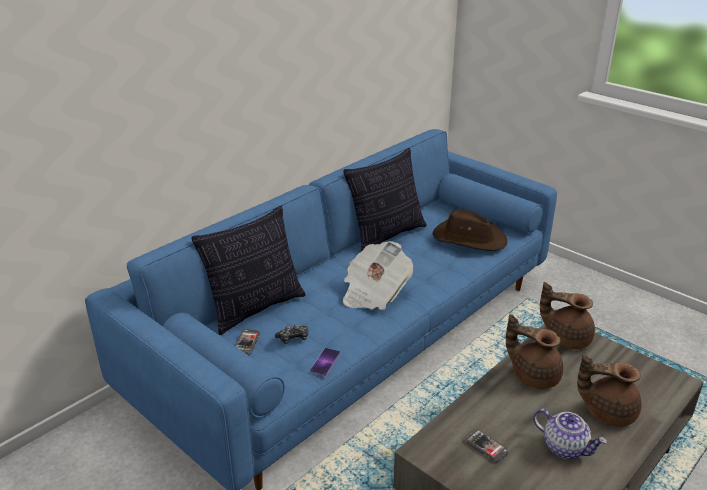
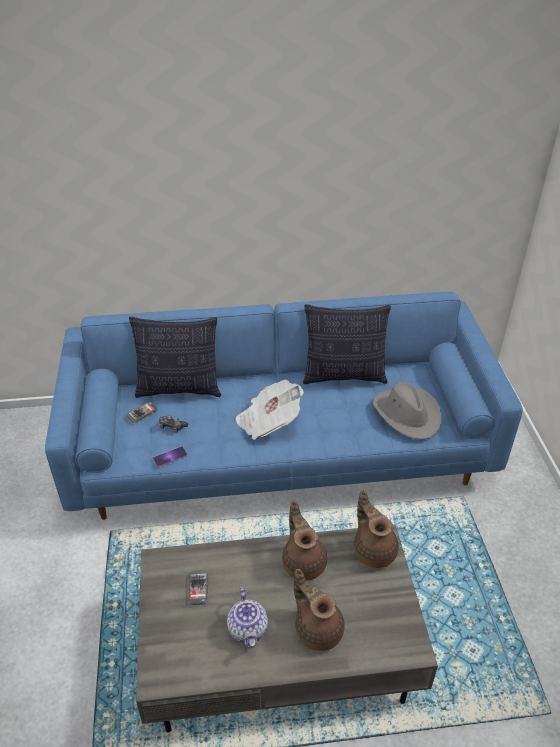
camera: 40 degrees right, 10 degrees up
brown hat [433,209,508,251] -> grey hat [373,382,441,439]

